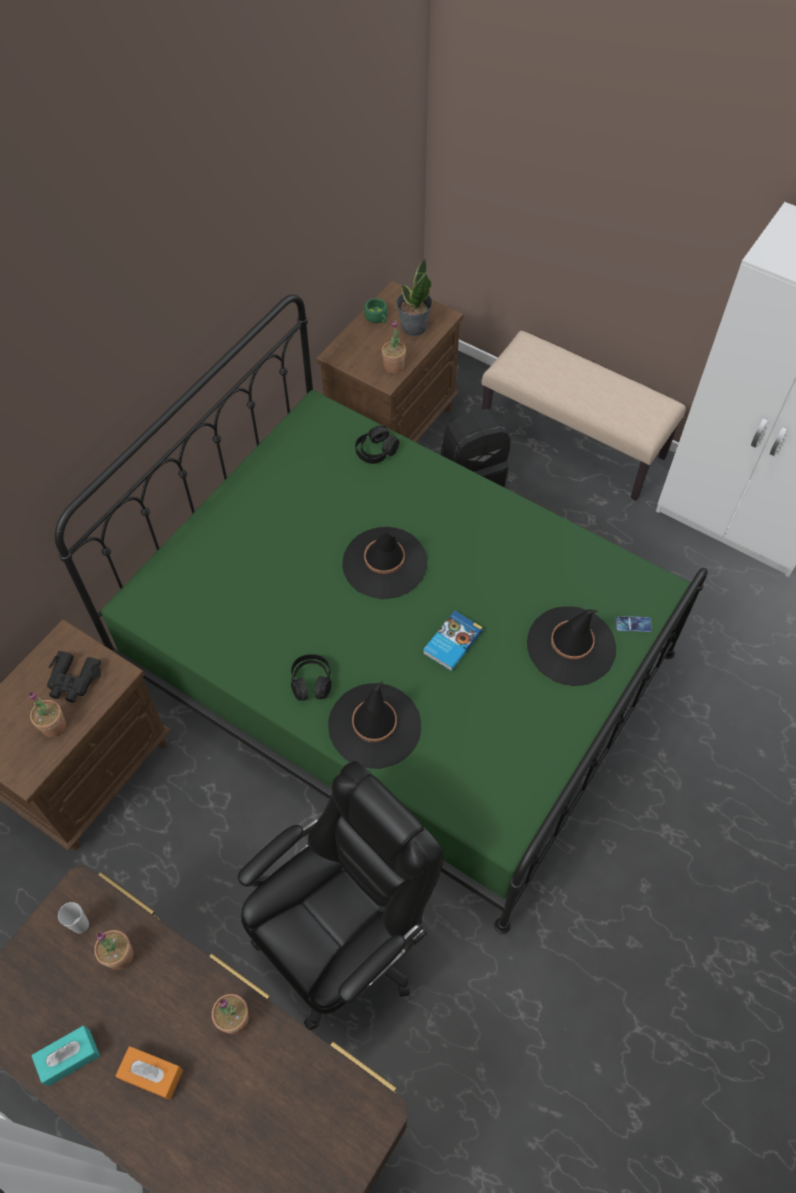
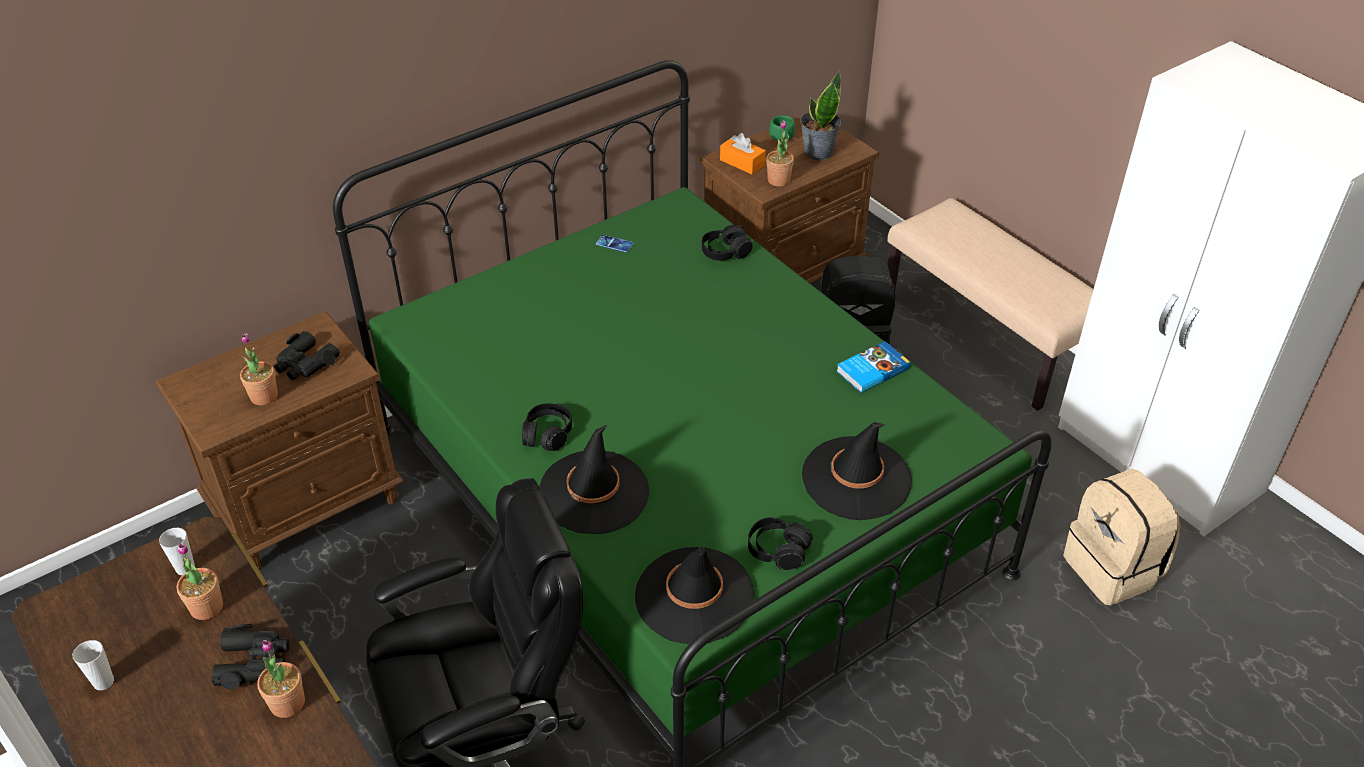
camera: 20 degrees right, 15 degrees down
turquoise tissue box [31,1026,100,1086] -> cup [73,640,114,690]
orange tissue box [115,1046,183,1100] -> orange tissue box moved to [720,133,766,174]
black hat [342,527,427,599] -> black hat moved to [635,547,754,644]
book [423,611,483,671] -> book moved to [836,341,911,393]
phone [616,616,652,632] -> phone moved to [595,235,634,252]
none -> black binoculars [211,624,289,690]
none -> black headphones [748,517,813,570]
none -> beige backpack [1063,469,1181,606]

